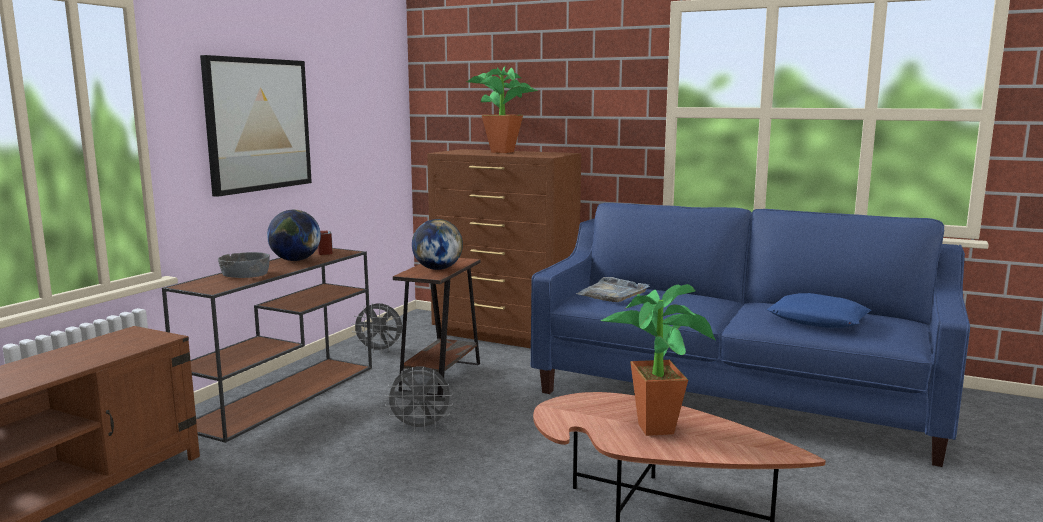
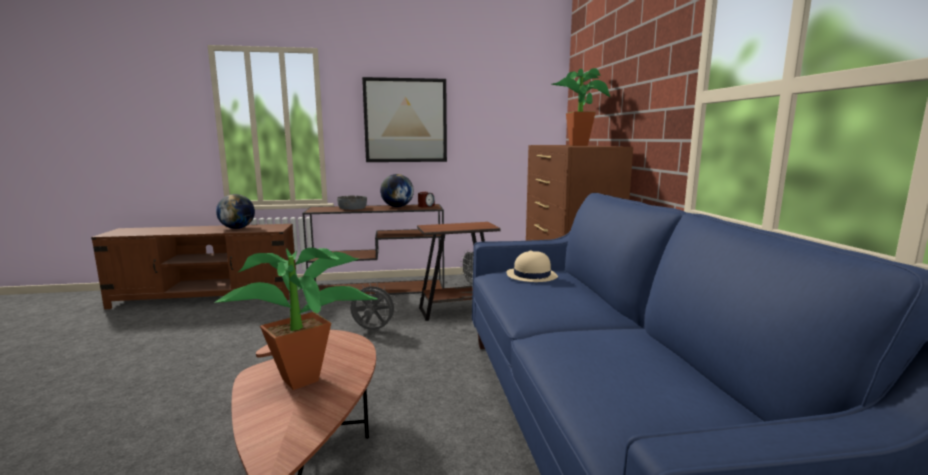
camera: 55 degrees right, 0 degrees up
grey fan [385,367,453,432] -> grey fan turned 135 degrees clockwise [350,283,398,330]
globe [412,219,463,270] -> globe moved to [216,194,255,229]
grey tray [576,277,650,302] -> beige hat [507,250,558,282]
blue pillow [767,293,871,328] -> none

